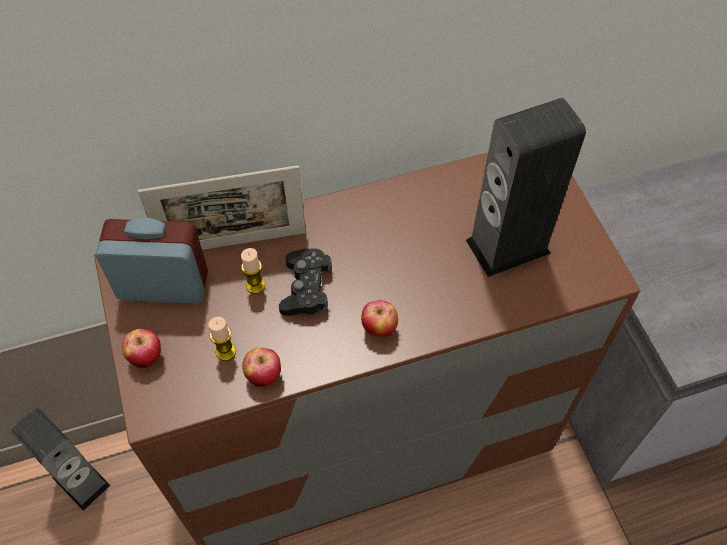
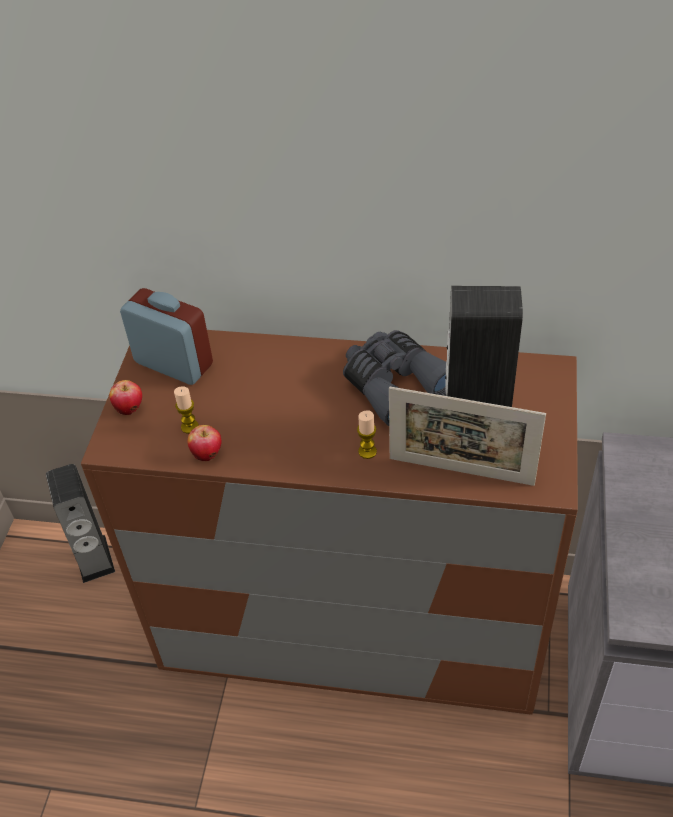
camera: 30 degrees right, 10 degrees down
picture frame [138,165,306,250] -> picture frame moved to [389,387,546,486]
candle [241,248,265,294] -> candle moved to [357,410,377,459]
black game controller [279,248,332,316] -> none
apple [361,300,398,337] -> none
none -> grey binoculars [343,330,446,426]

